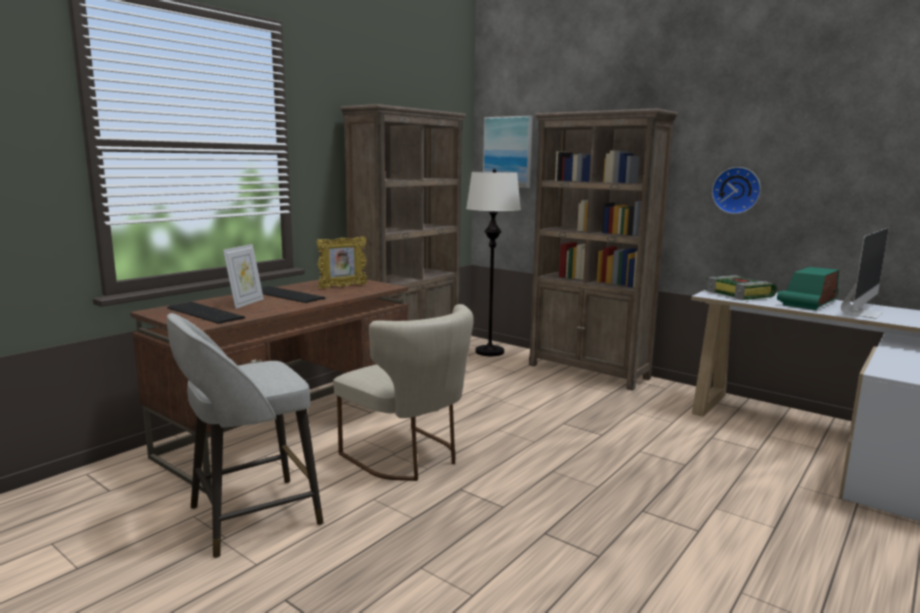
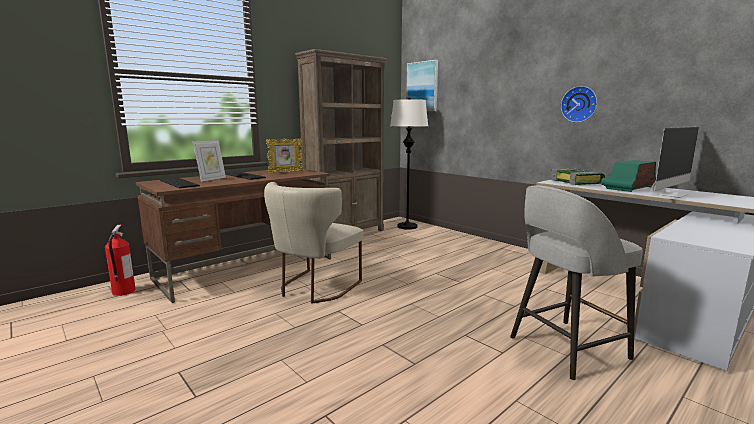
camera: 10 degrees right, 0 degrees up
grey stool [167,313,323,558] -> grey stool moved to [510,185,643,380]
beige chair [333,304,474,481] -> beige chair turned 60 degrees clockwise [264,182,363,304]
brown bookcase [529,108,678,391] -> none
none -> fire extinguisher [105,225,136,296]

